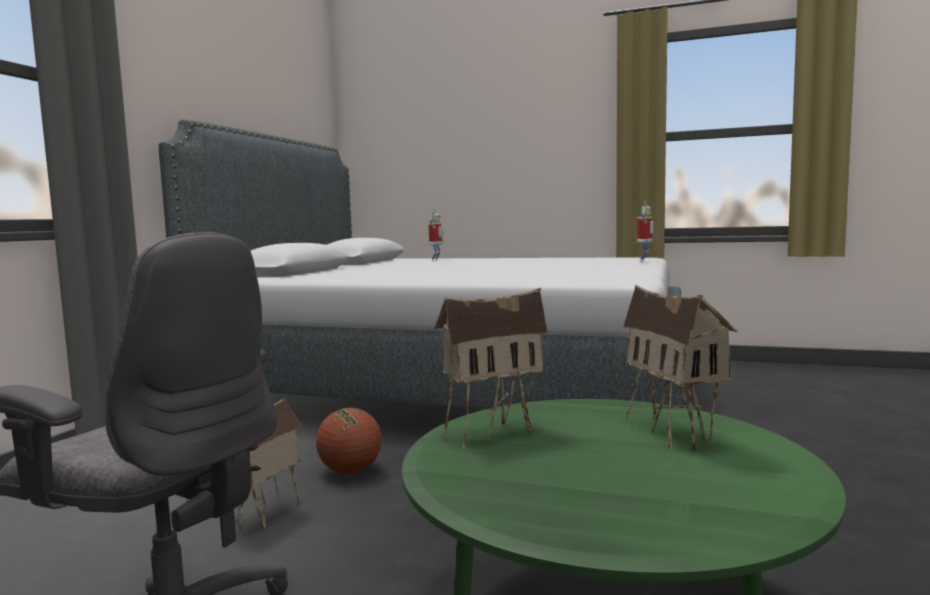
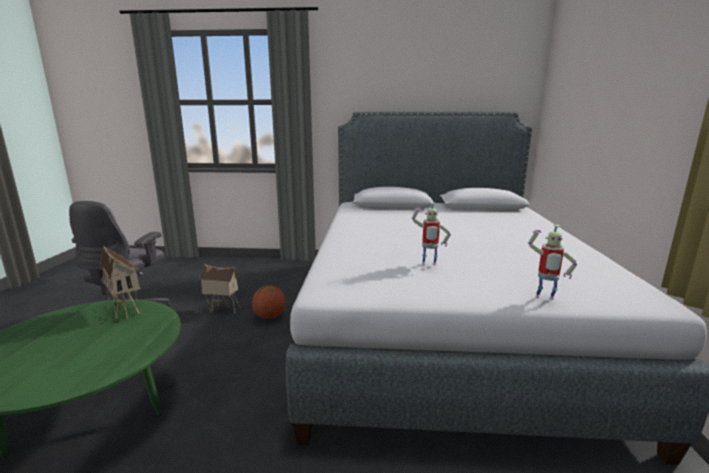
camera: 75 degrees right, 10 degrees up
toy robot [429,209,445,261] -> toy robot moved to [412,203,451,265]
toy house [623,285,738,451] -> none

